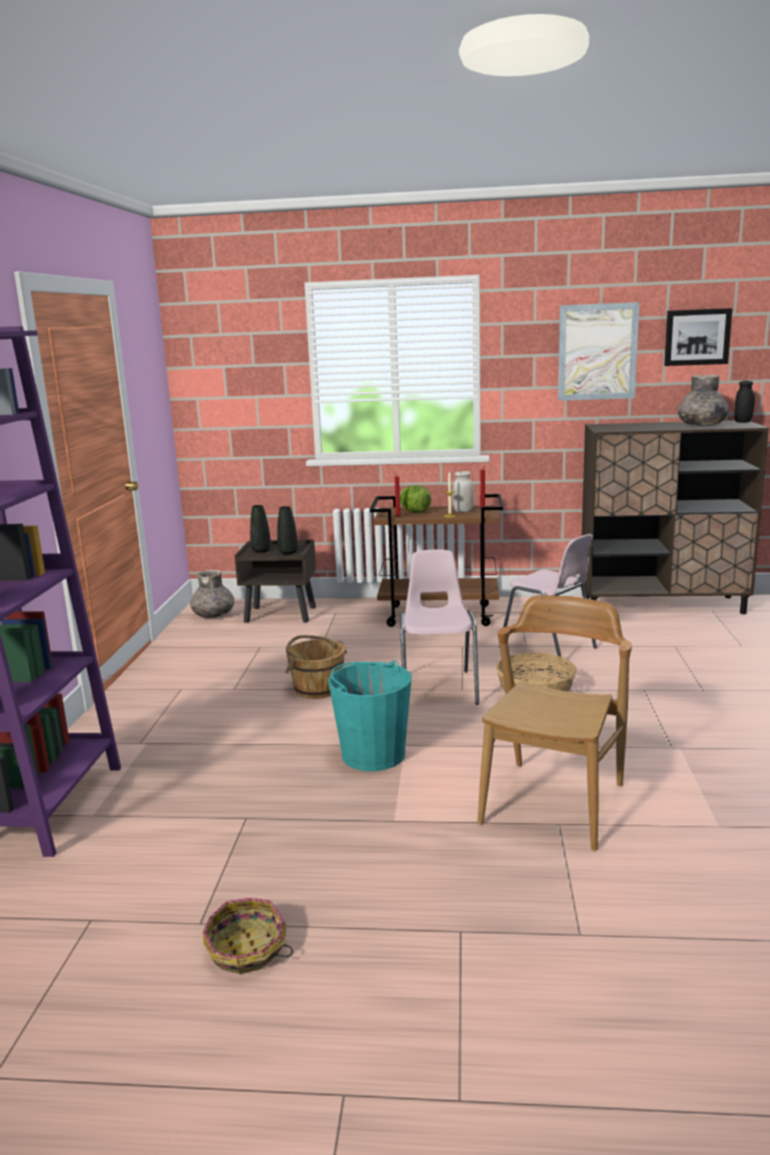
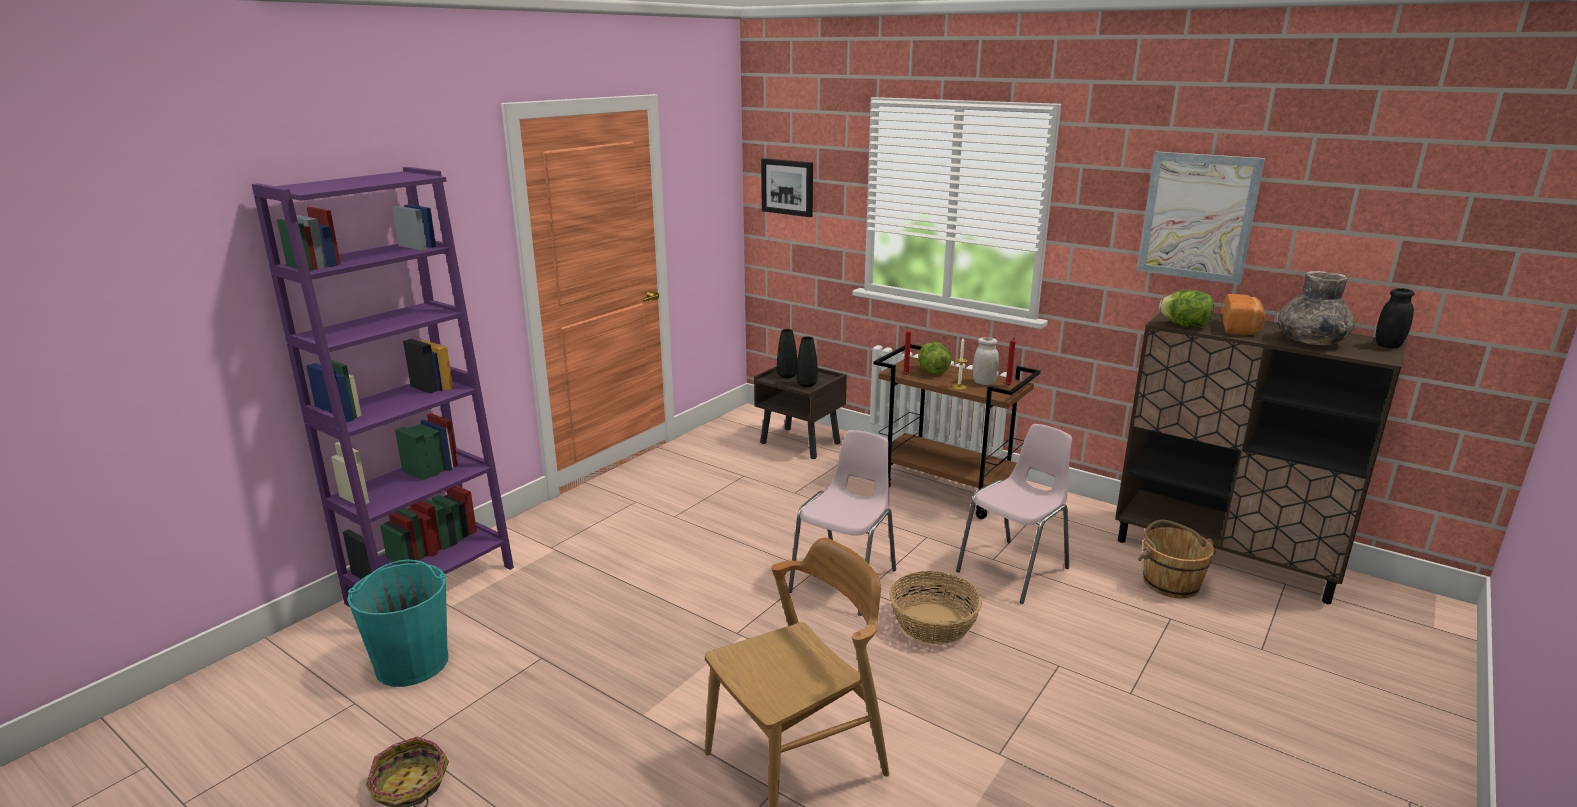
camera: 30 degrees right, 5 degrees up
grey vase [190,570,235,618] -> none
brown bucket [285,635,347,698] -> brown bucket moved to [1137,520,1216,598]
turquoise bucket [328,661,412,771] -> turquoise bucket moved to [347,560,448,687]
pink chair [499,534,597,665] -> pink chair turned 120 degrees counterclockwise [956,424,1072,604]
picture [664,308,732,366] -> picture moved to [761,158,813,217]
none -> lettuce [1159,290,1214,327]
none -> bread [1222,294,1265,335]

